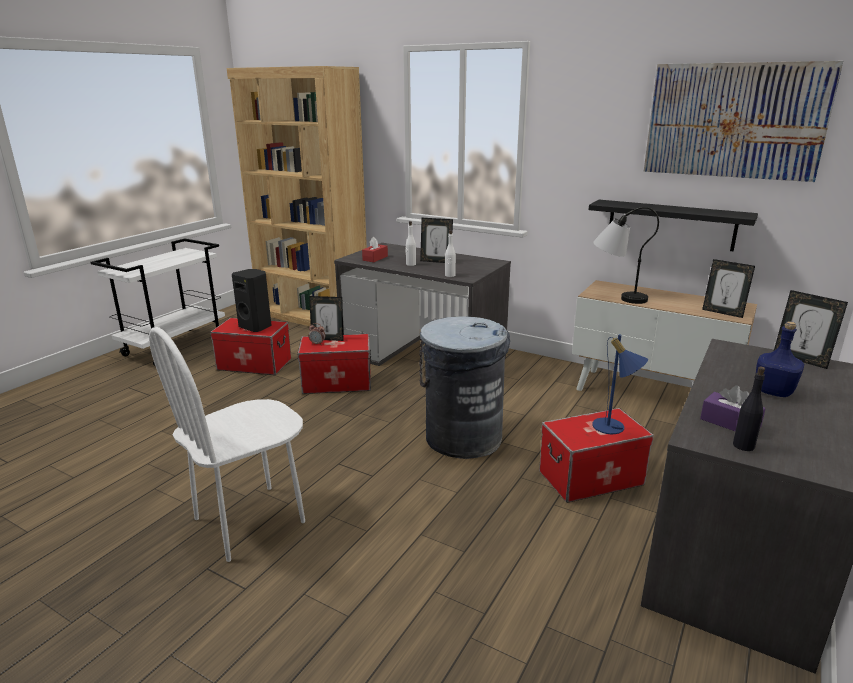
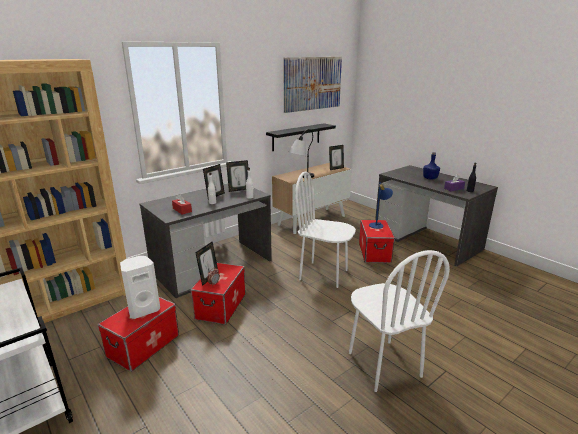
camera: 70 degrees left, 0 degrees up
black speaker [232,269,272,332] -> white speaker [120,256,160,319]
grey trash can [419,316,510,459] -> white chair [295,172,356,288]
picture frame [774,290,848,369] -> picture frame moved to [226,160,248,192]

